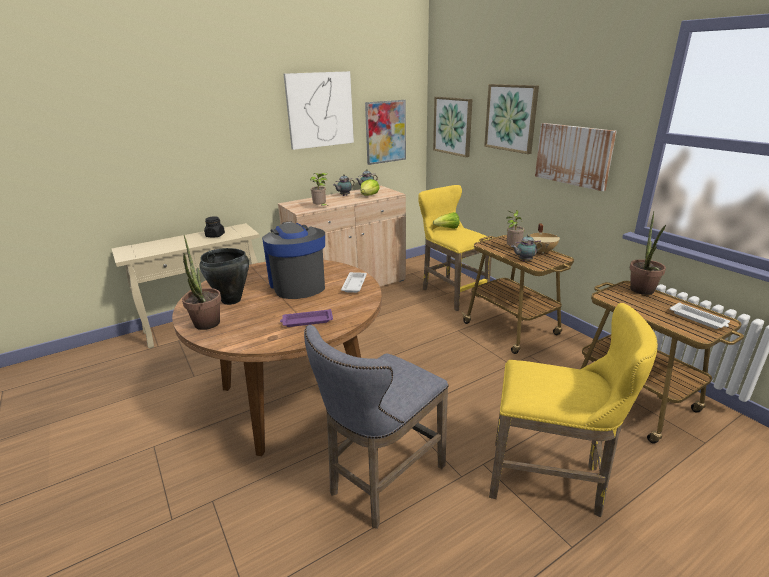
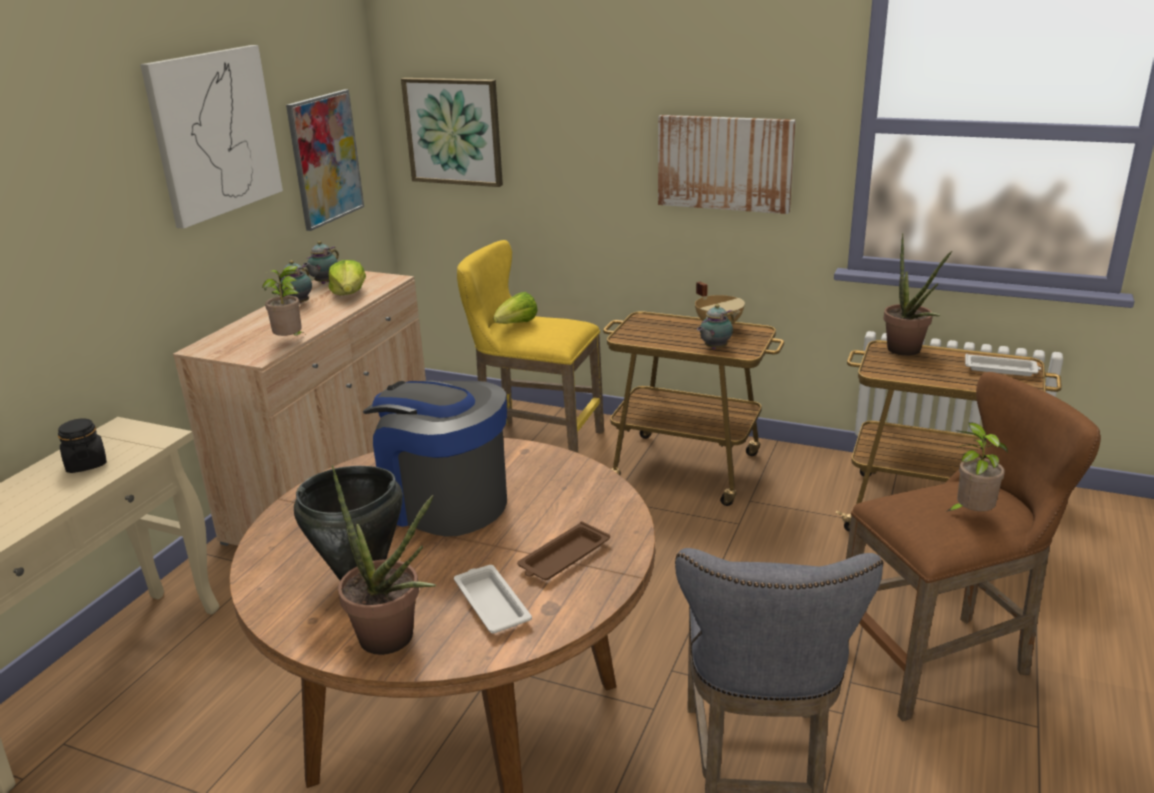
camera: 35 degrees left, 0 degrees up
purple tray [280,309,333,327] -> brown tray [517,521,610,580]
white tray [341,272,367,293] -> white tray moved to [454,565,532,634]
picture [484,84,539,154] -> none
yellow stool [489,303,658,517] -> brown stool [846,372,1101,721]
potted plant [506,210,525,246] -> potted plant moved to [946,422,1008,512]

